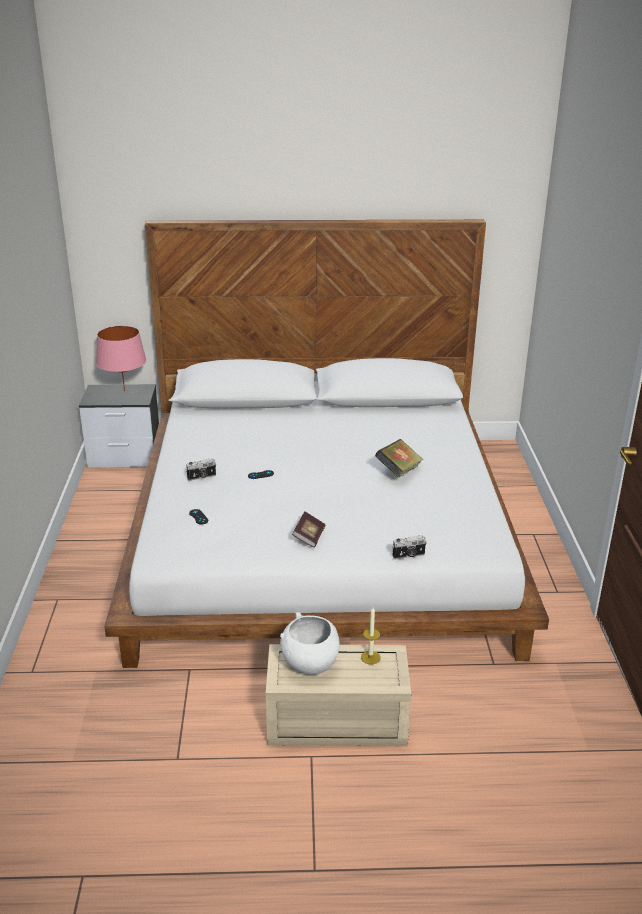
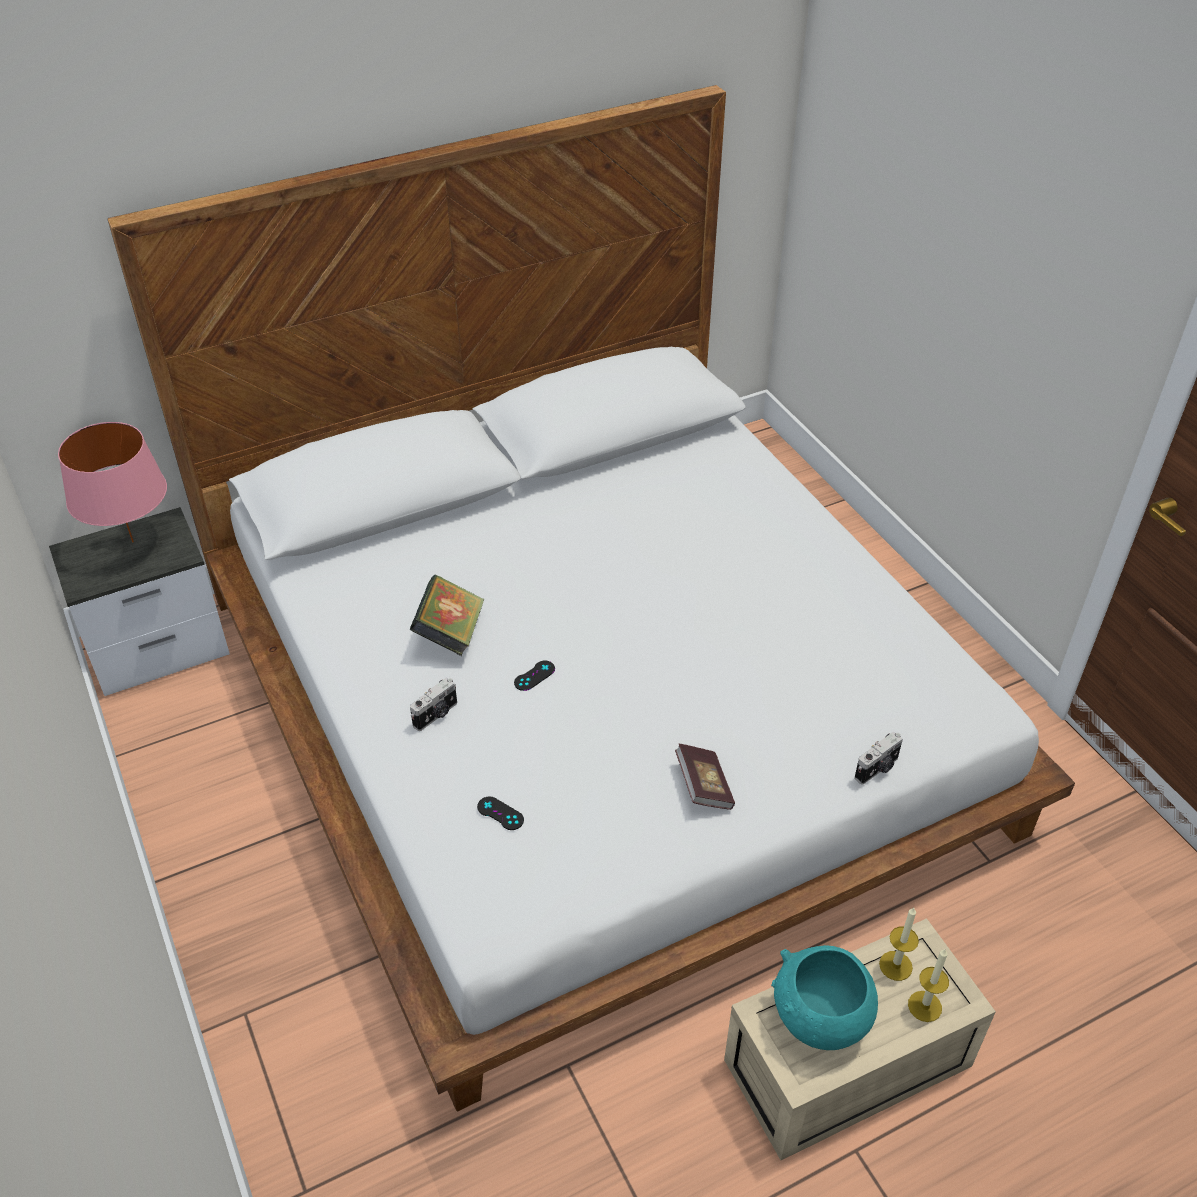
camera: 25 degrees left, 15 degrees up
white bowl [280,612,340,675] -> turquoise bowl [771,945,878,1050]
book [375,439,423,478] -> book moved to [410,575,484,656]
none -> candle [908,949,949,1022]

